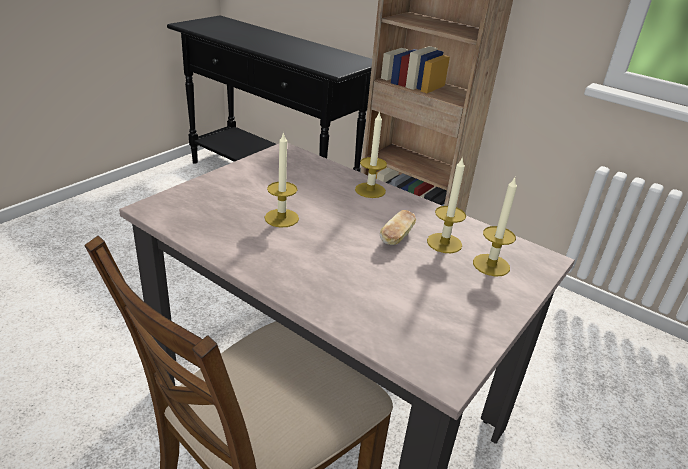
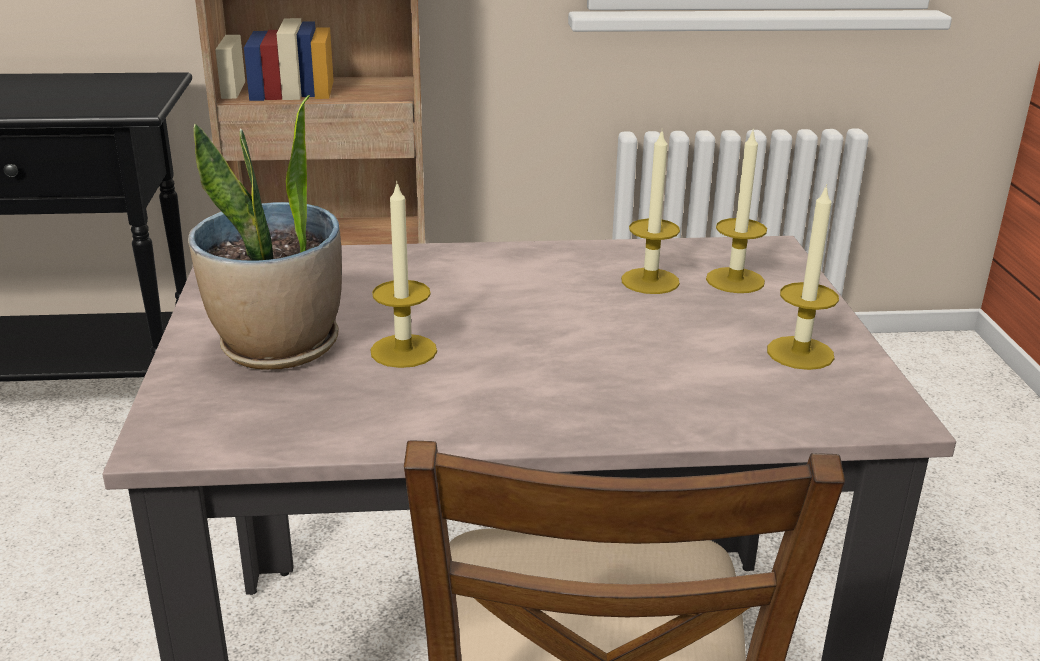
camera: 40 degrees left, 5 degrees down
candle [355,111,387,198] -> candle moved to [767,184,839,370]
bread [380,210,416,245] -> none
none -> potted plant [188,95,342,370]

